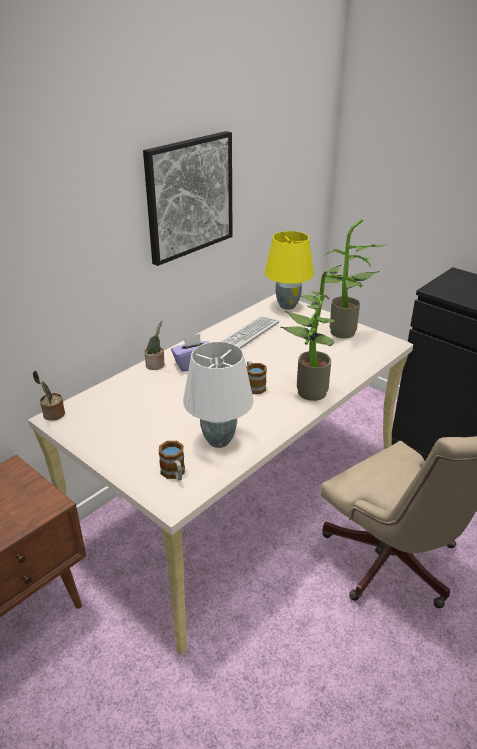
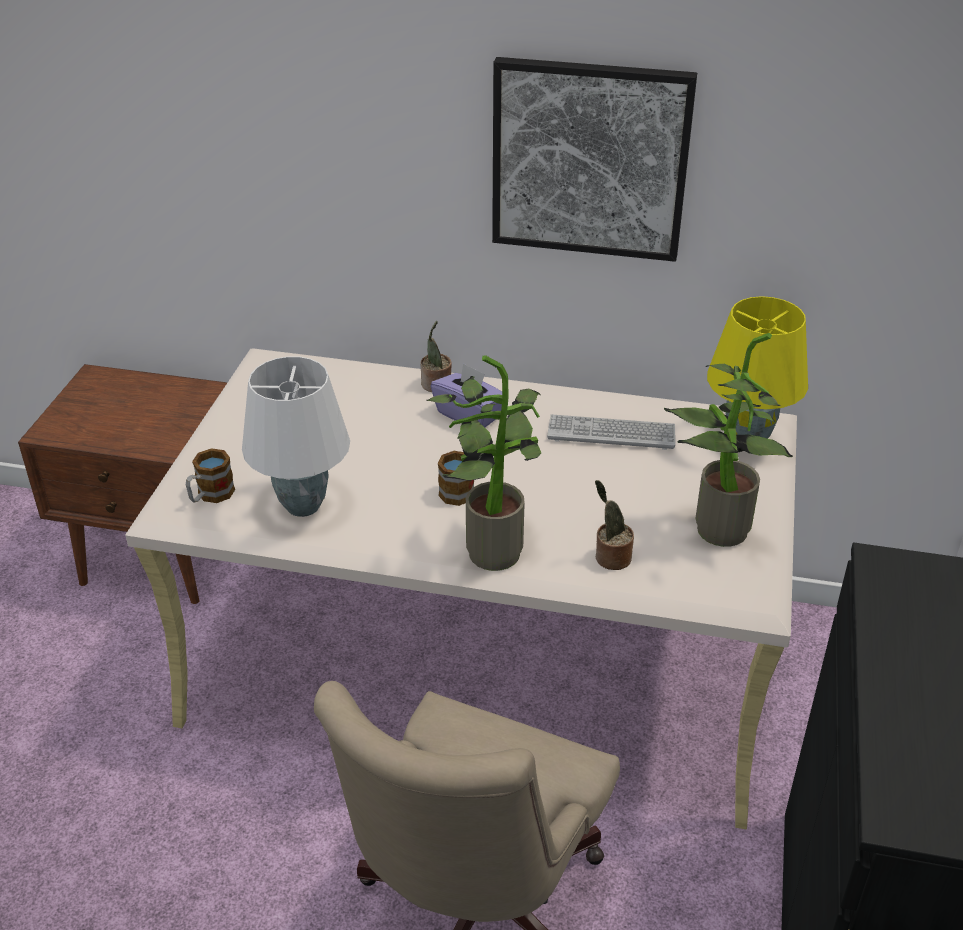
camera: 60 degrees right, 5 degrees up
potted plant [33,371,65,421] -> potted plant moved to [595,480,634,570]

